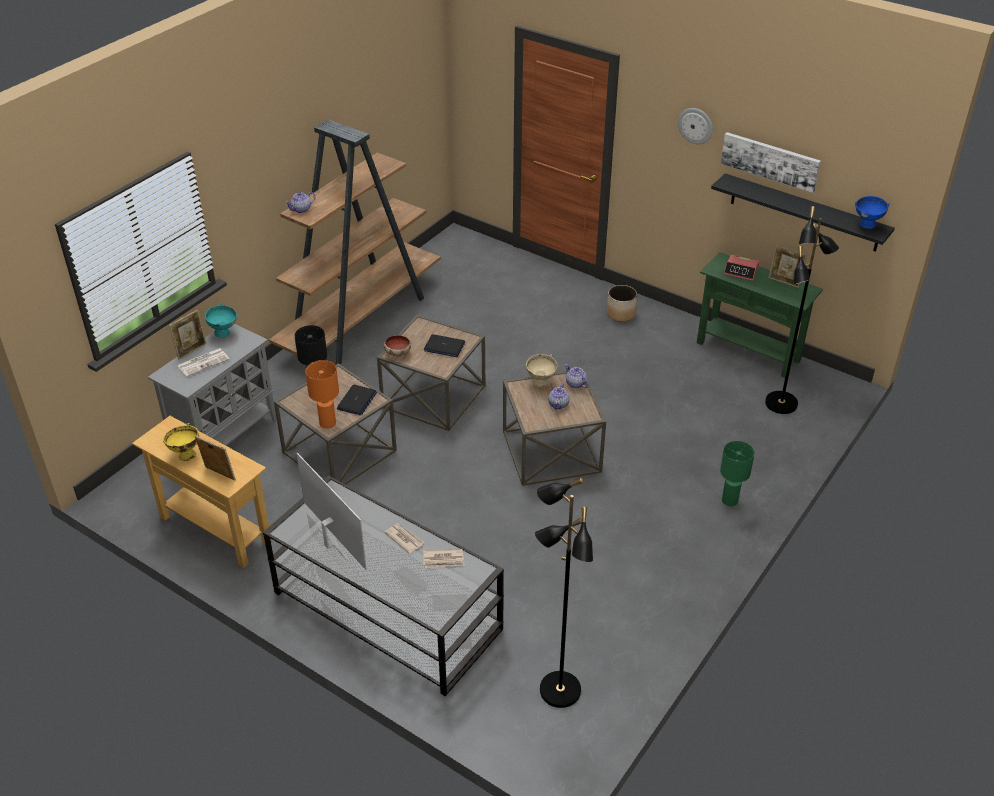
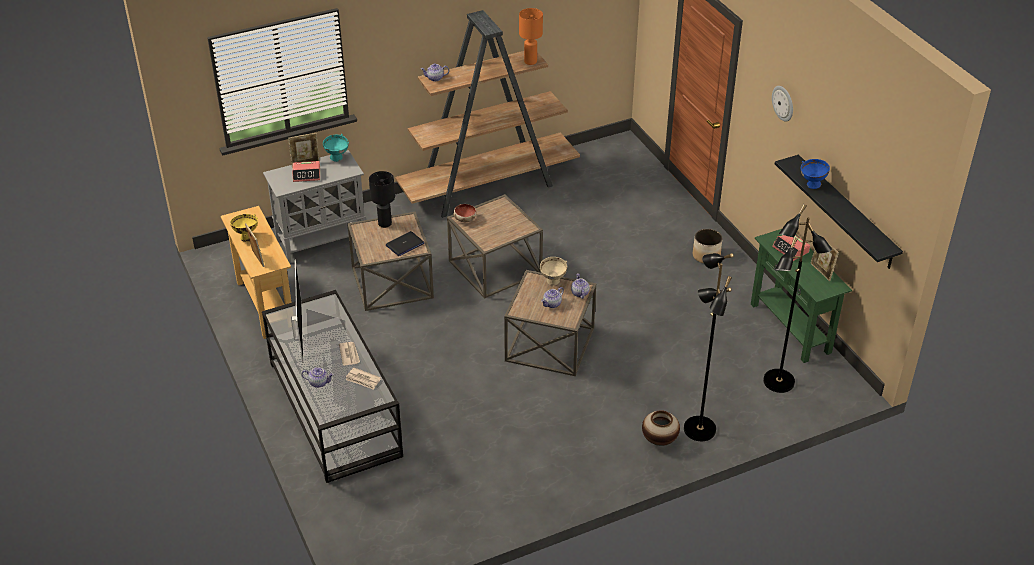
camera: 30 degrees right, 0 degrees up
newspaper [177,348,230,377] -> alarm clock [292,161,320,182]
orange table lamp [305,360,339,429] -> orange table lamp moved to [519,8,543,65]
laptop [424,334,465,357] -> none
black floor lamp [535,477,593,708] -> black floor lamp moved to [684,253,734,441]
green table lamp [720,441,755,506] -> vase [642,410,680,446]
picture [721,132,821,193] -> none
blue bowl [855,196,890,229] -> blue bowl moved to [801,159,830,189]
none -> teapot [301,367,334,388]

